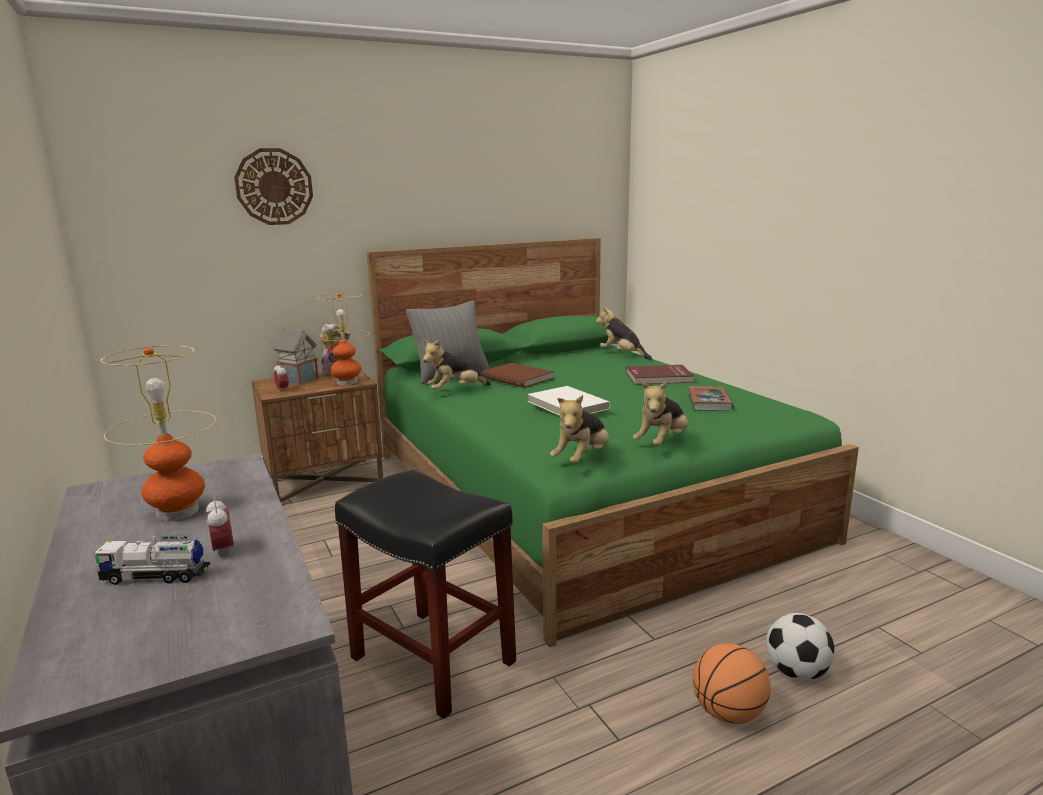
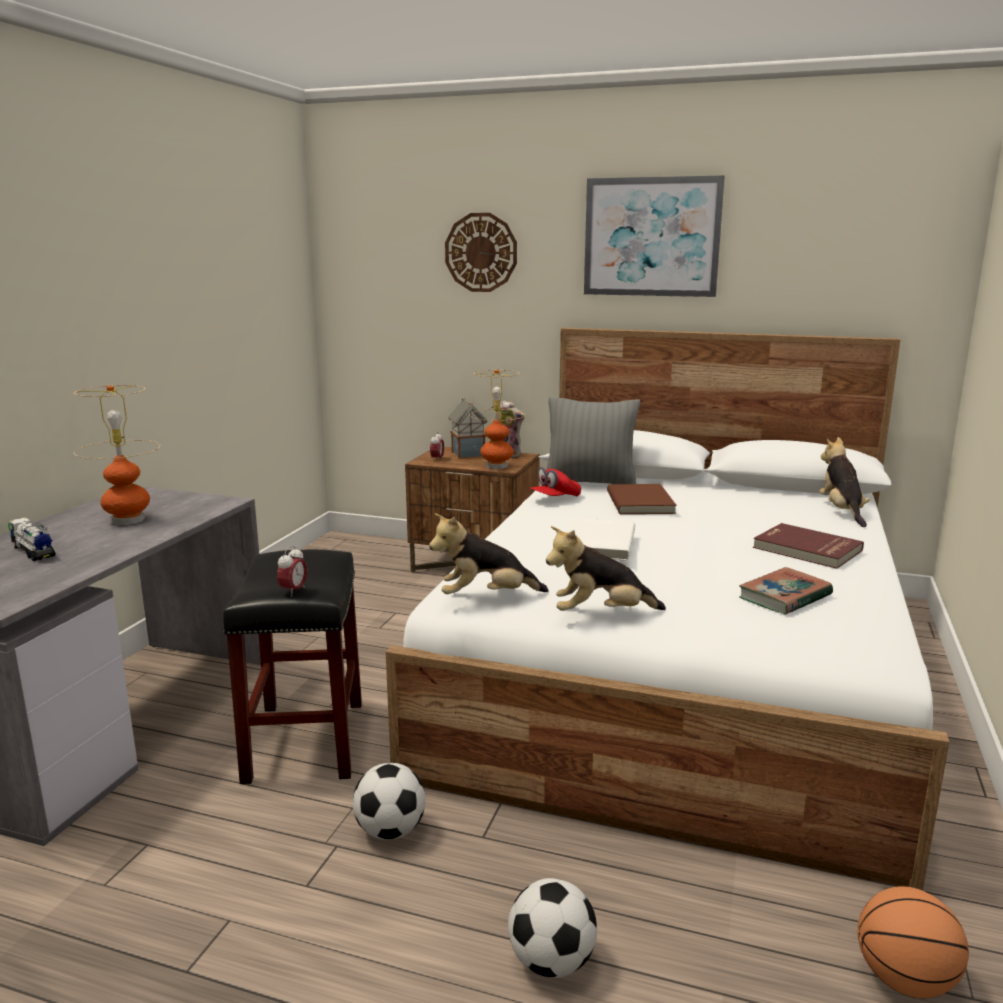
camera: 45 degrees right, 0 degrees up
alarm clock [206,497,234,556] -> alarm clock moved to [277,546,307,596]
green bed [367,238,859,647] -> white bed [386,328,949,891]
plush toy [423,340,491,390] -> red cap [529,467,581,496]
basketball [693,643,771,724] -> basketball moved to [857,886,969,998]
none -> football [353,763,426,840]
none -> picture [584,175,725,297]

